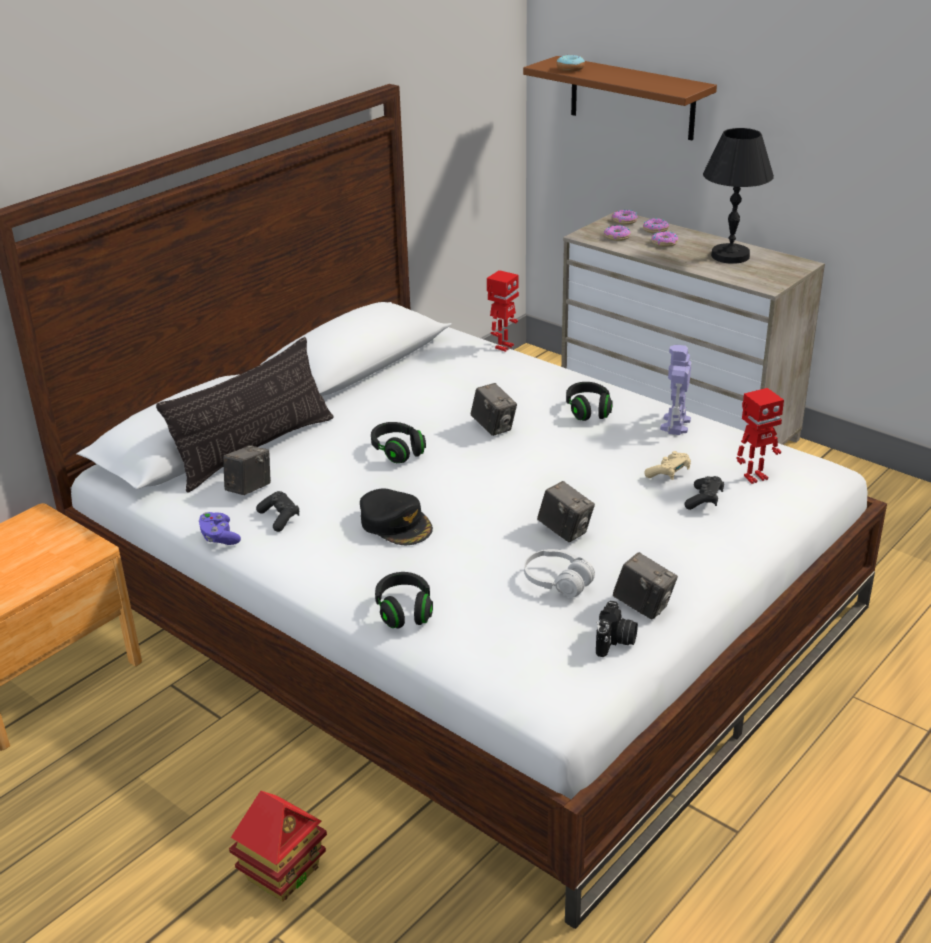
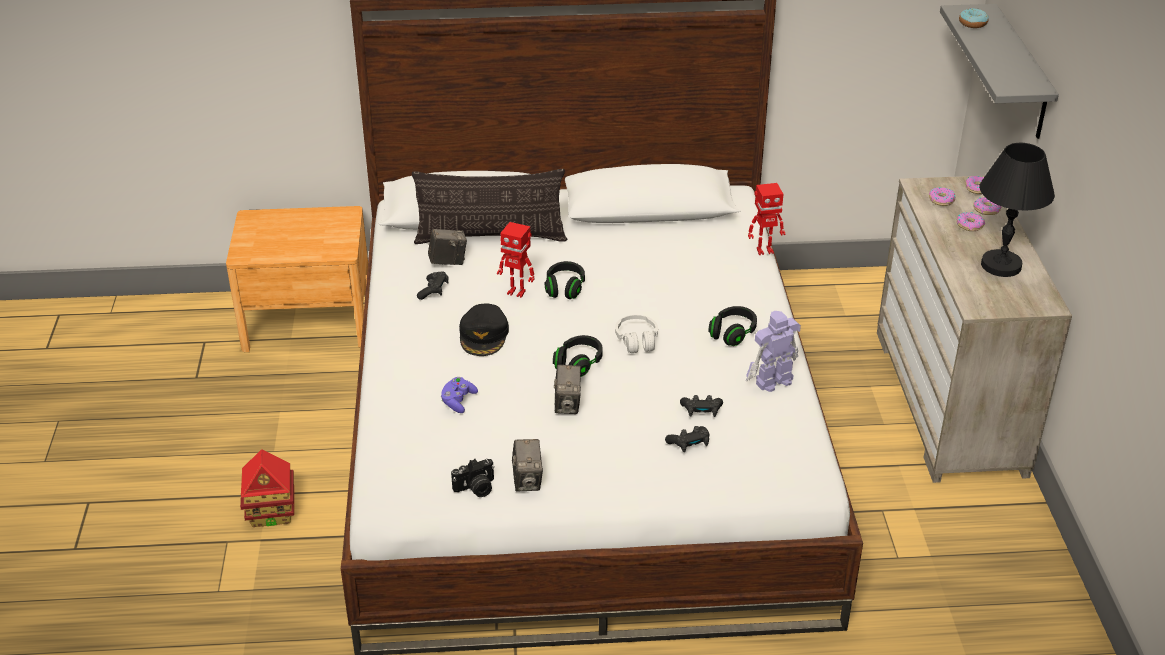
camera: 45 degrees right, 5 degrees up
purple game controller [199,512,241,545] -> purple game controller moved to [441,377,478,413]
black headphones [375,572,433,628] -> black headphones moved to [553,335,603,377]
camera [471,383,517,436] -> none
brown shelf [523,56,717,140] -> grey shelf [940,4,1059,139]
white headphones [524,549,595,597] -> white headphones moved to [615,315,658,353]
beige game controller [644,451,691,480] -> black game controller [680,395,723,417]
toy robot [736,388,784,484] -> toy robot moved to [497,222,534,298]

